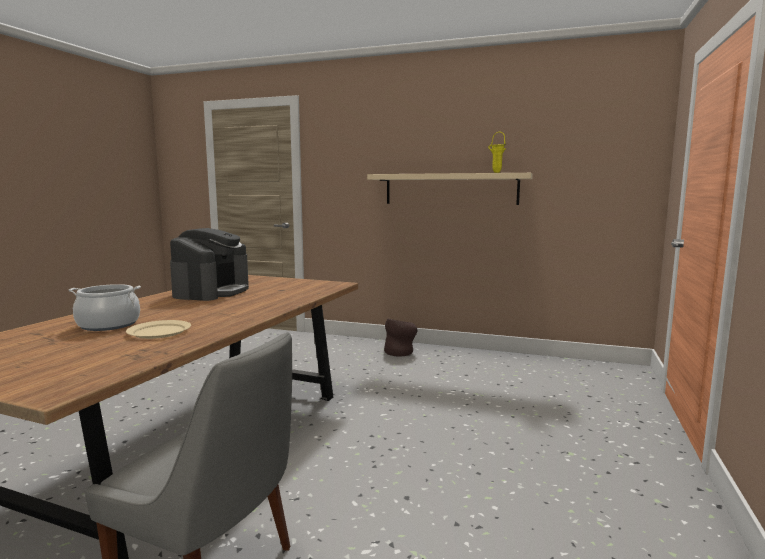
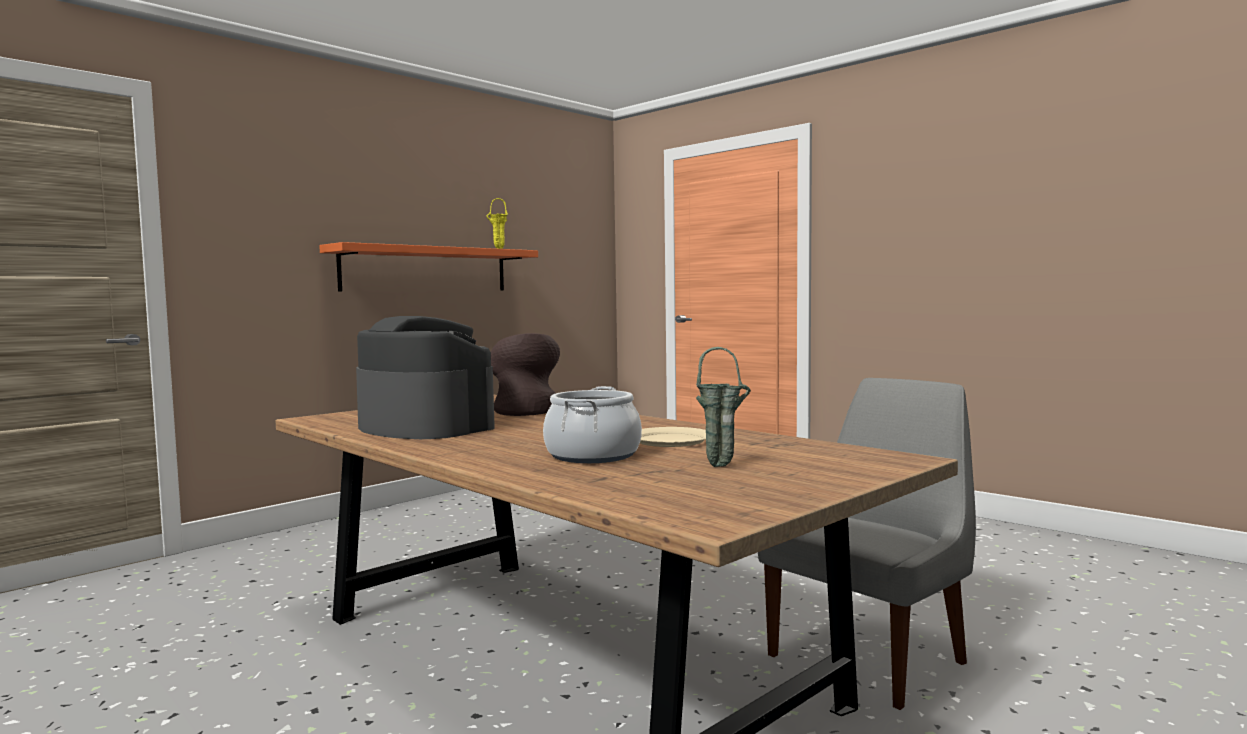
camera: 65 degrees left, 5 degrees down
beige shelf [367,173,533,205] -> orange shelf [319,242,538,291]
brown vase [384,319,417,357] -> brown vase moved to [491,333,560,416]
none -> green vase [696,347,751,467]

